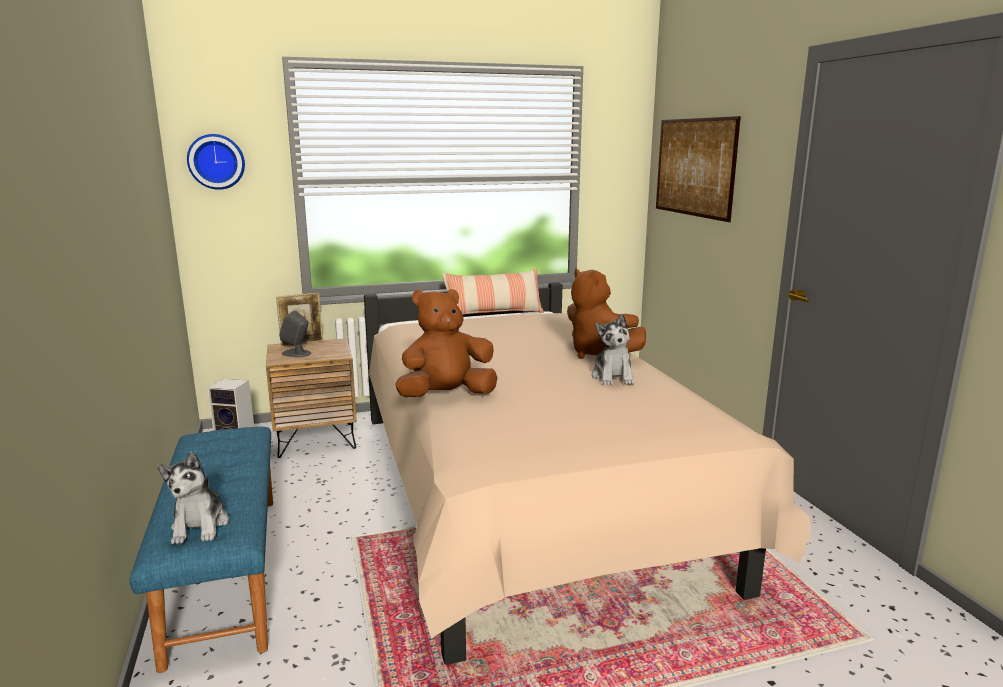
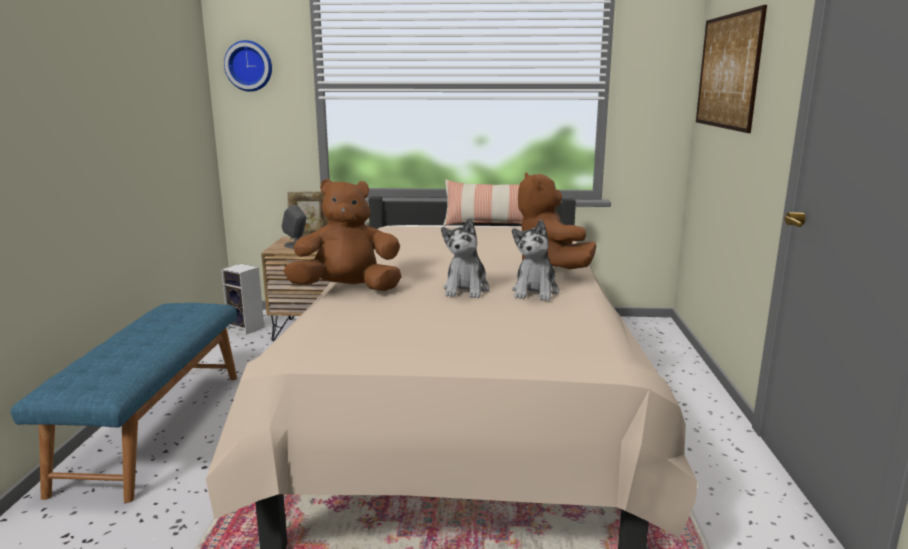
camera: 20 degrees right, 0 degrees up
plush toy [157,451,229,544] -> plush toy moved to [441,218,490,298]

